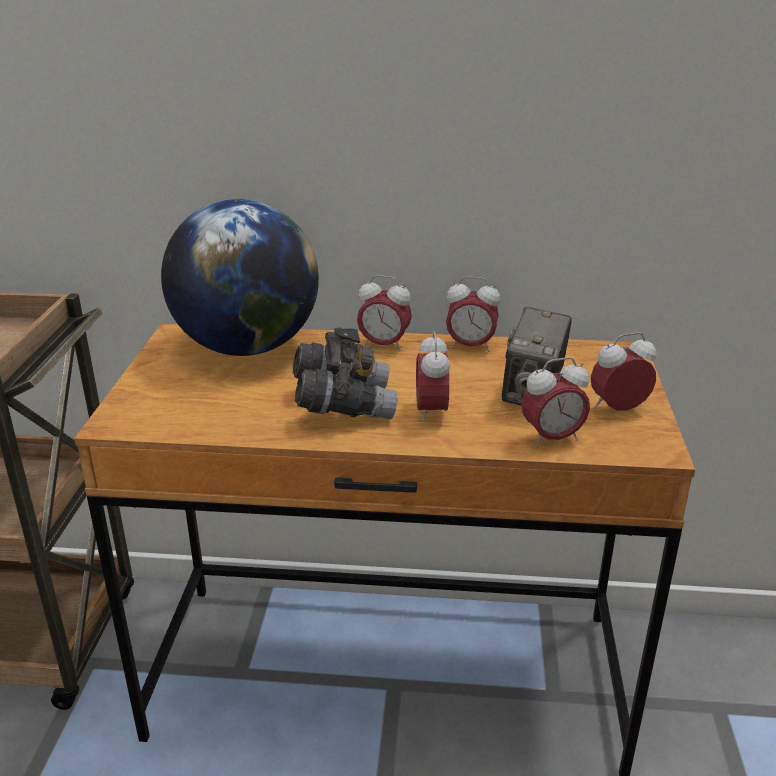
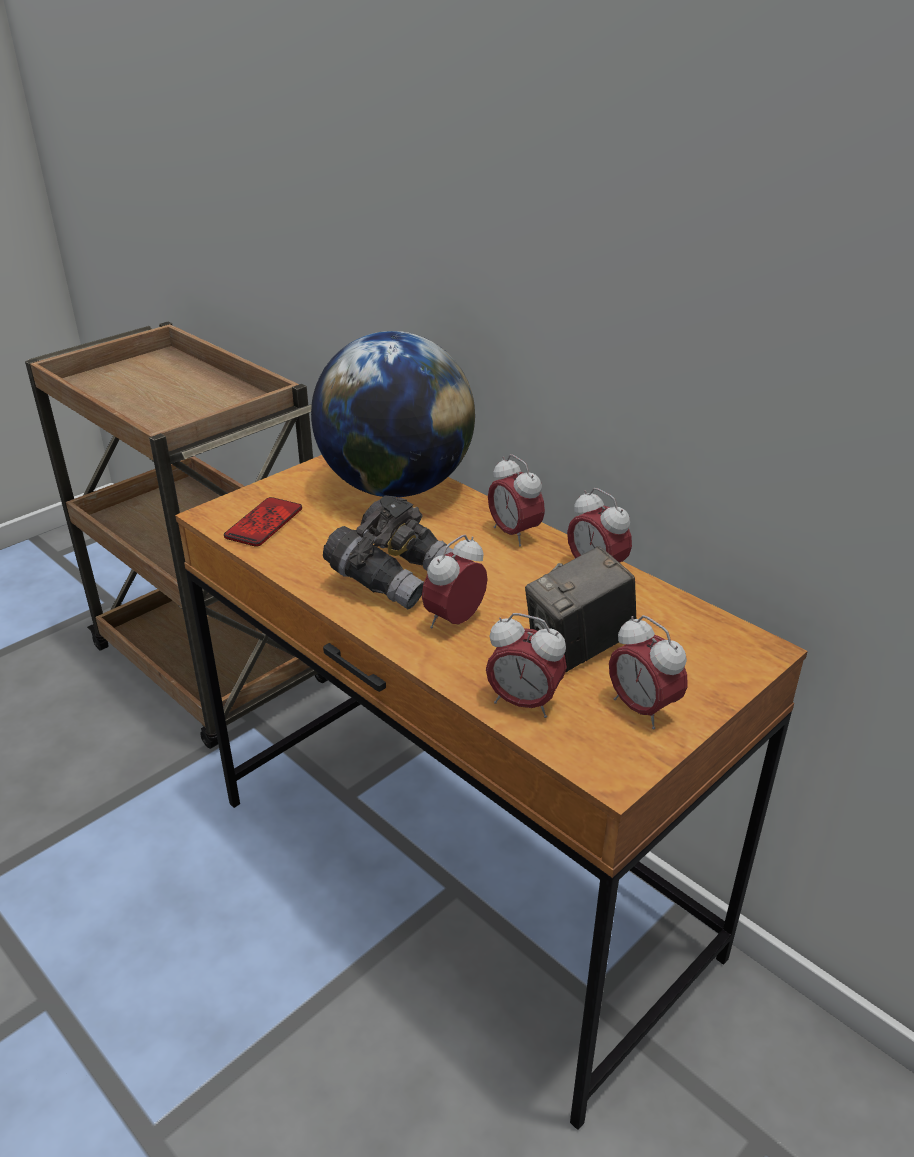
camera: 40 degrees right, 5 degrees up
alarm clock [591,332,657,411] -> alarm clock turned 150 degrees counterclockwise [609,615,688,729]
none -> phone [224,497,302,547]

